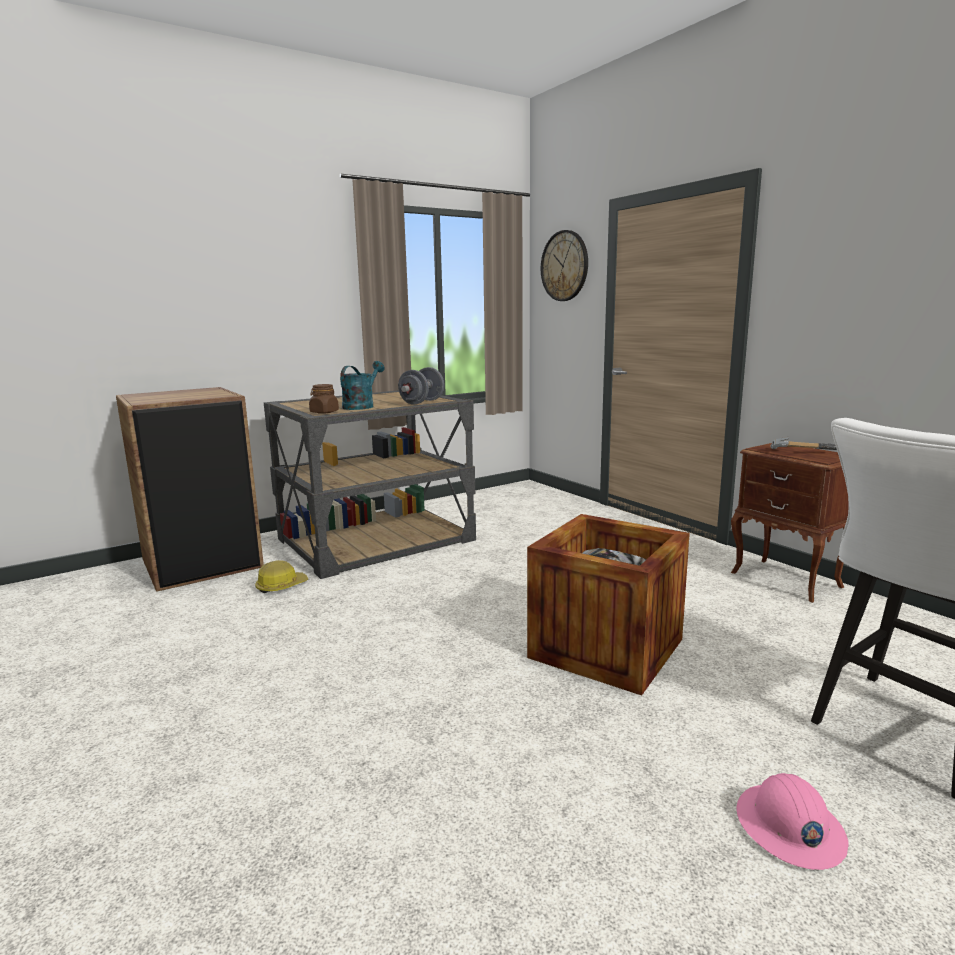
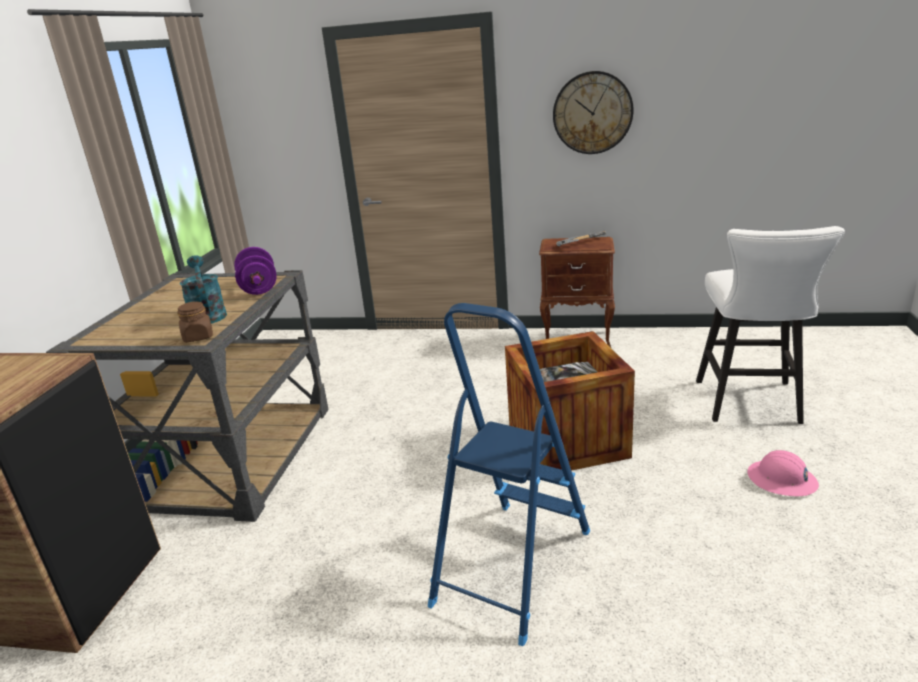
camera: 45 degrees left, 10 degrees up
hard hat [255,560,308,593] -> none
grey dumbbell [398,367,444,405] -> purple dumbbell [234,247,277,295]
wall clock [541,230,588,301] -> wall clock moved to [553,71,634,154]
none -> blue step ladder [428,303,590,646]

